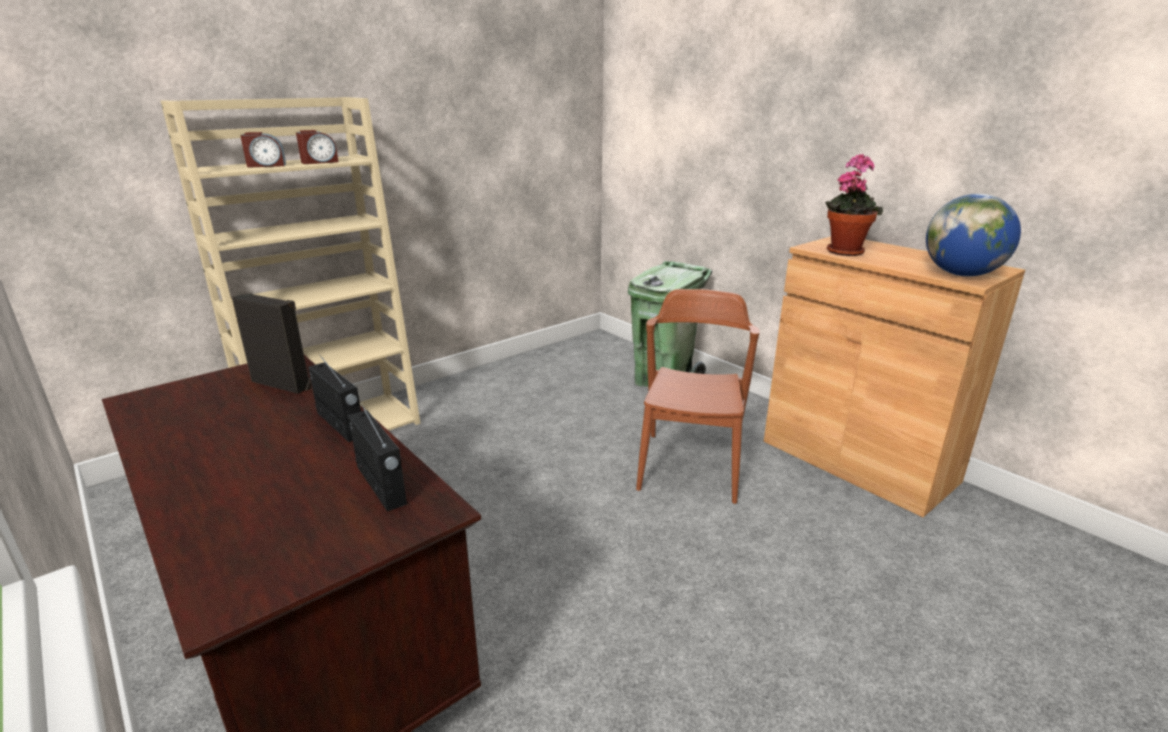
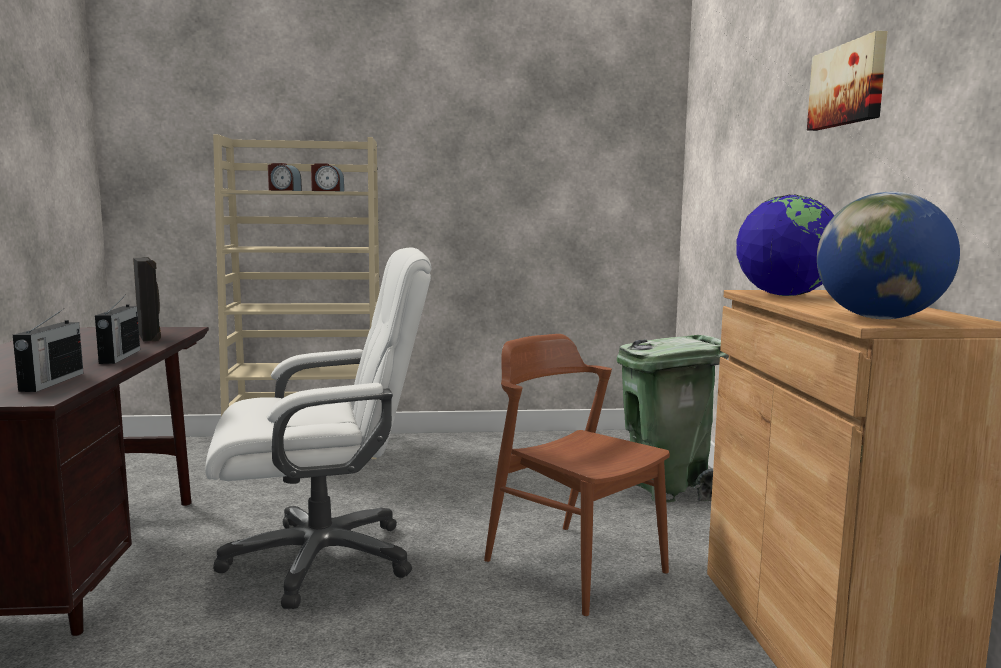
camera: 35 degrees right, 15 degrees down
brown chair [636,289,760,504] -> brown chair turned 90 degrees counterclockwise [484,334,670,616]
potted plant [825,154,883,256] -> globe [736,194,835,296]
none -> white office chair [205,247,431,609]
none -> picture [807,31,888,131]

